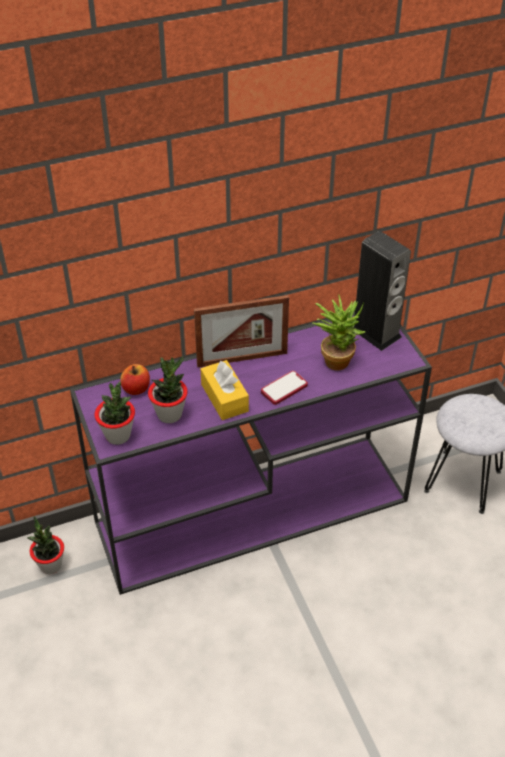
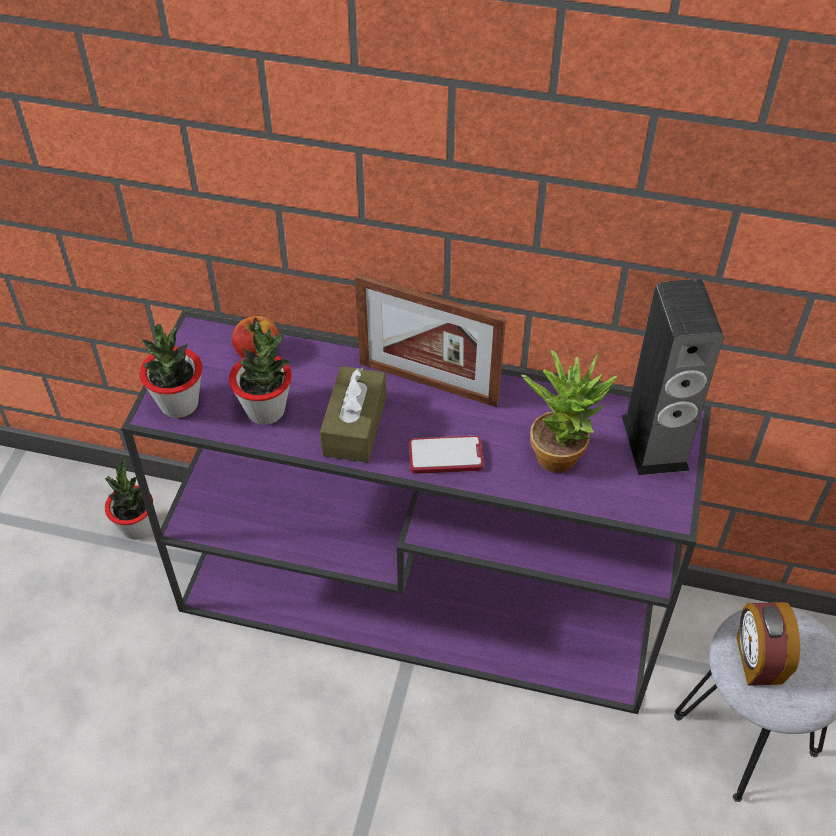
camera: 35 degrees right, 5 degrees up
yellow tissue box [201,360,249,420] -> brown tissue box [320,366,386,463]
none -> alarm clock [736,602,800,686]

